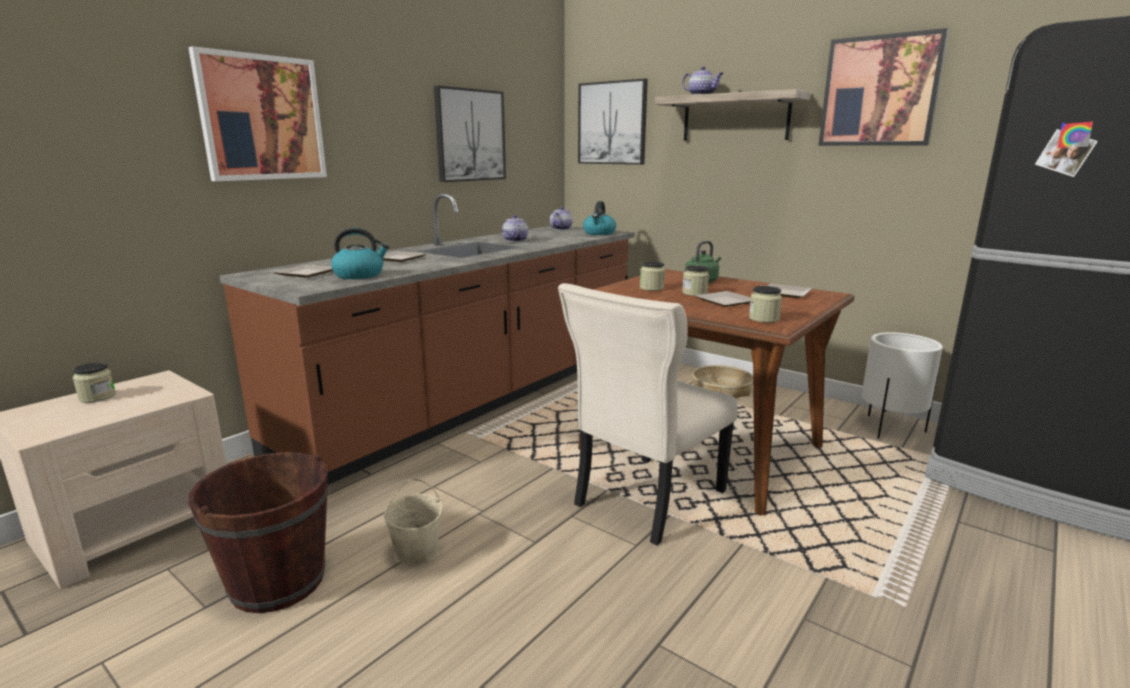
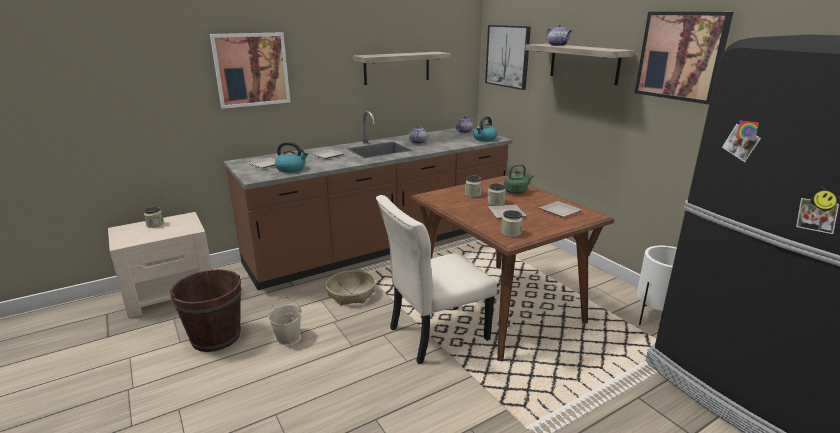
camera: 20 degrees right, 5 degrees up
picture [434,85,506,182] -> shelf [353,52,451,85]
basket [692,365,753,398] -> basket moved to [326,270,376,305]

